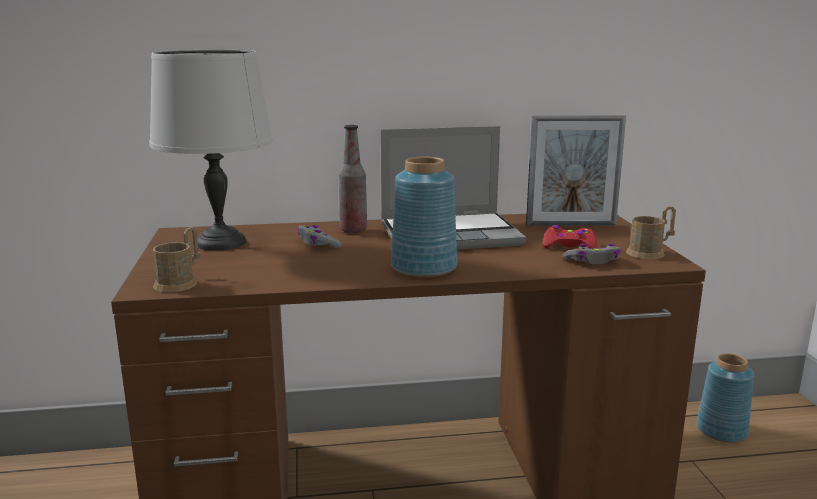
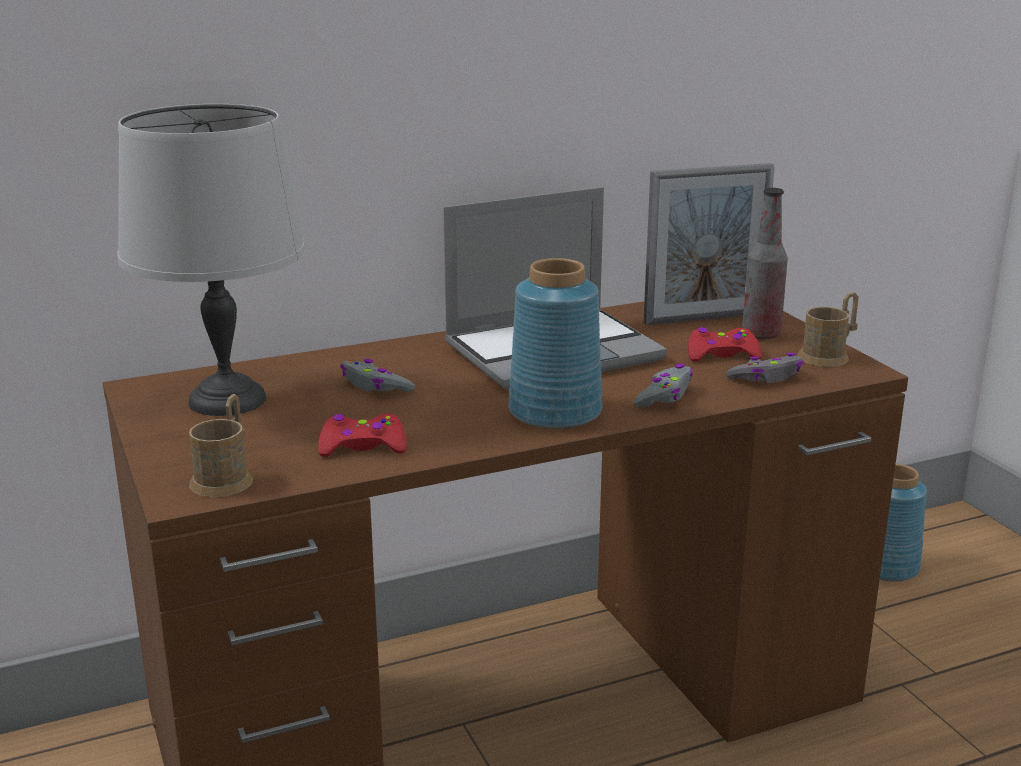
camera: 15 degrees left, 5 degrees up
bottle [339,125,367,233] -> bottle moved to [742,188,788,339]
none -> red game controller [318,414,406,457]
none -> grey game controller [634,364,693,407]

